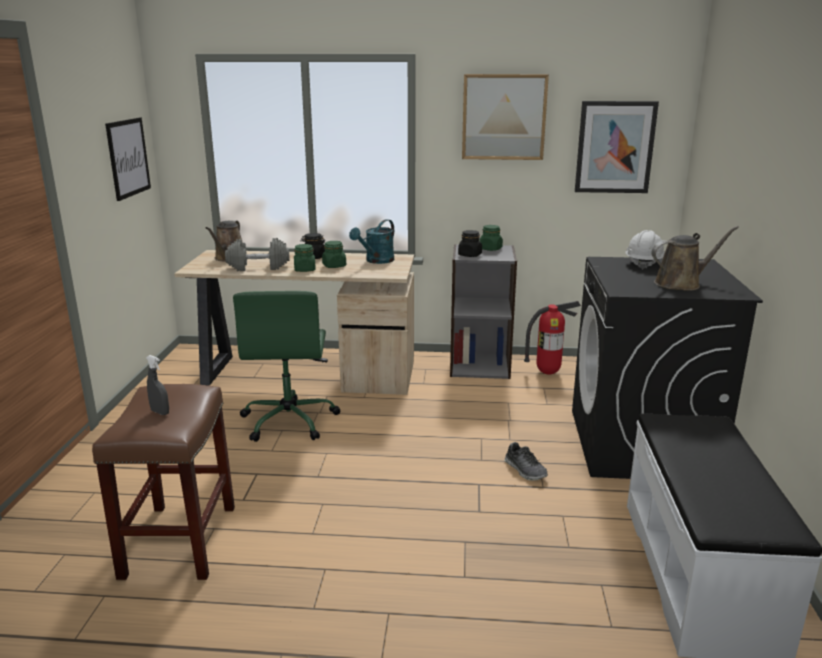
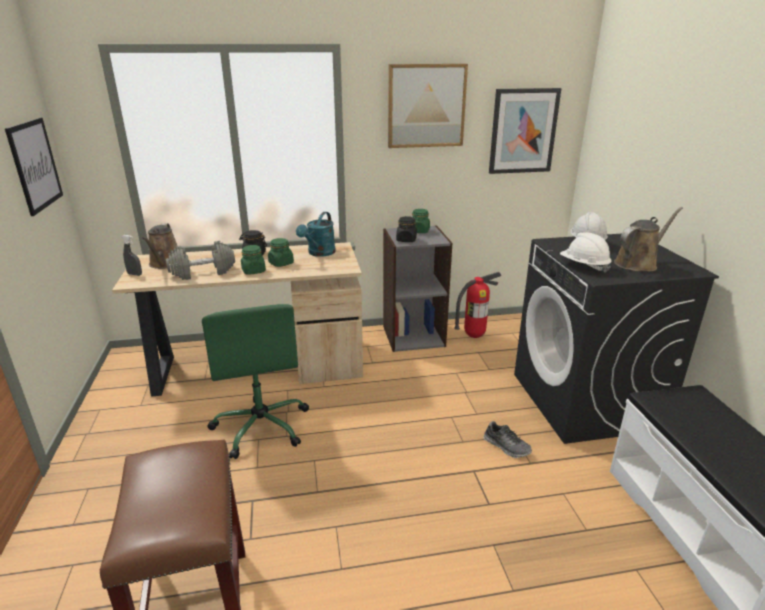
camera: 15 degrees left, 5 degrees up
grey spray bottle [146,355,169,415] -> grey spray bottle moved to [122,235,142,276]
none -> white hard hat [560,232,612,273]

